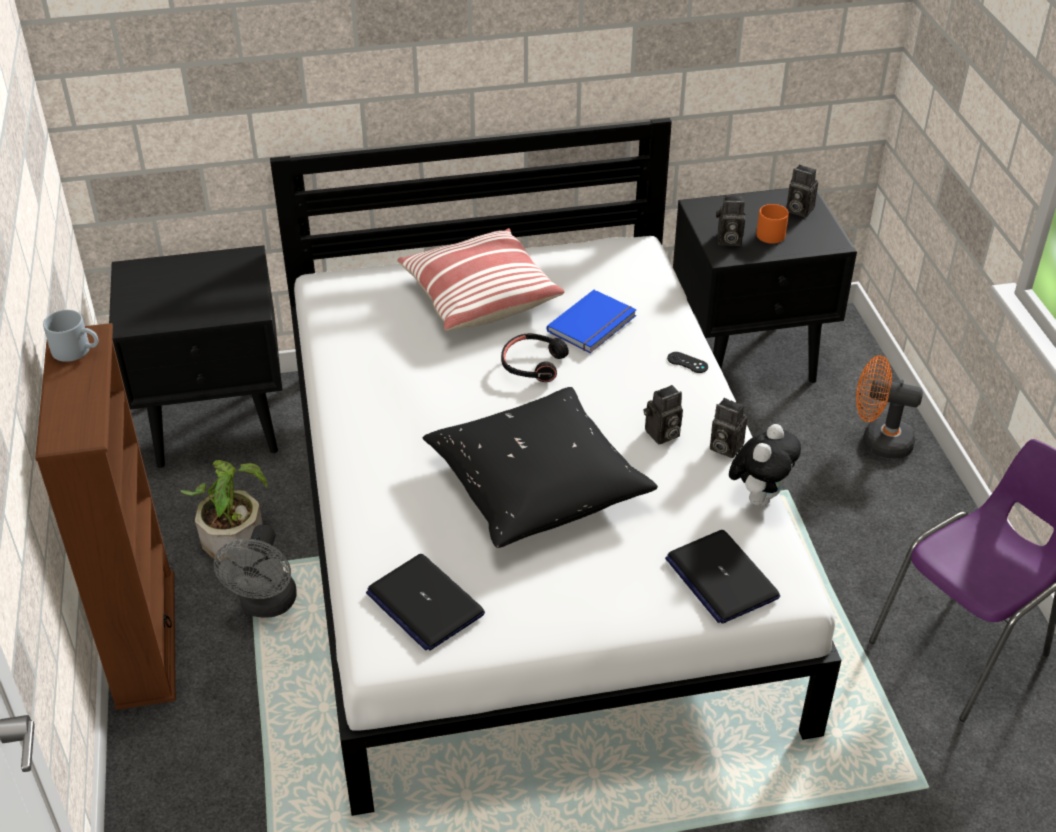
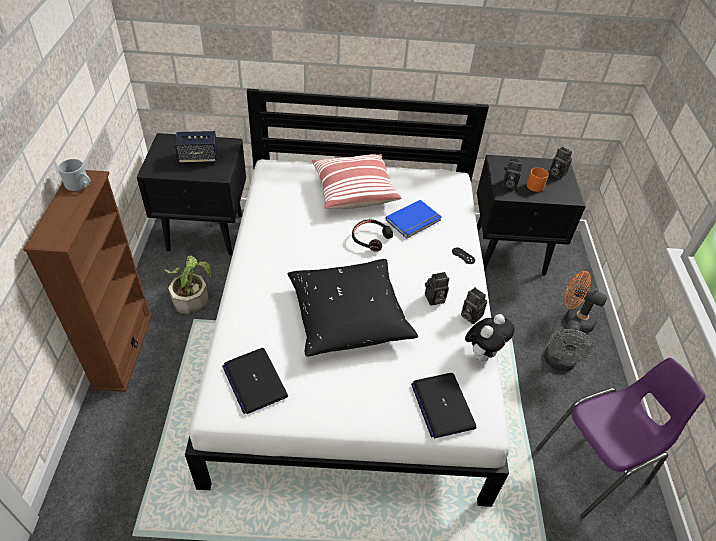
camera: 10 degrees right, 5 degrees up
grey fan [214,525,297,618] -> grey fan moved to [544,320,595,371]
none -> speaker [175,131,218,164]

